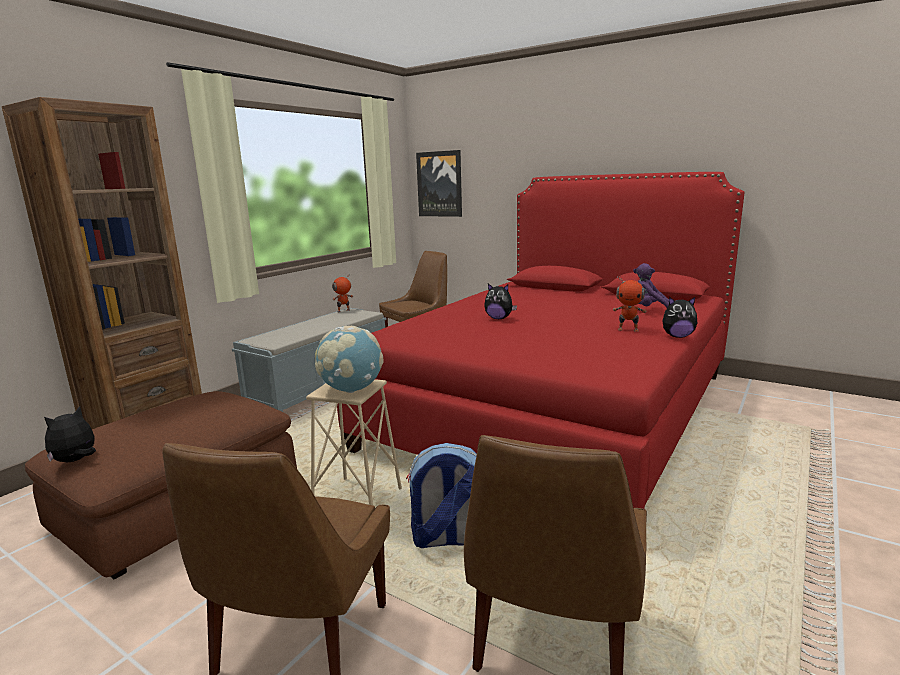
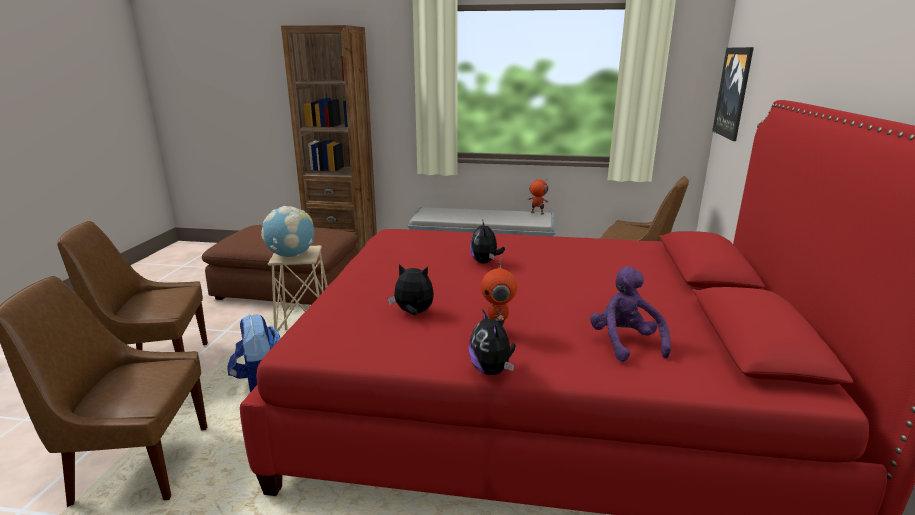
camera: 65 degrees right, 5 degrees up
plush toy [44,406,96,462] -> plush toy moved to [388,264,434,315]

